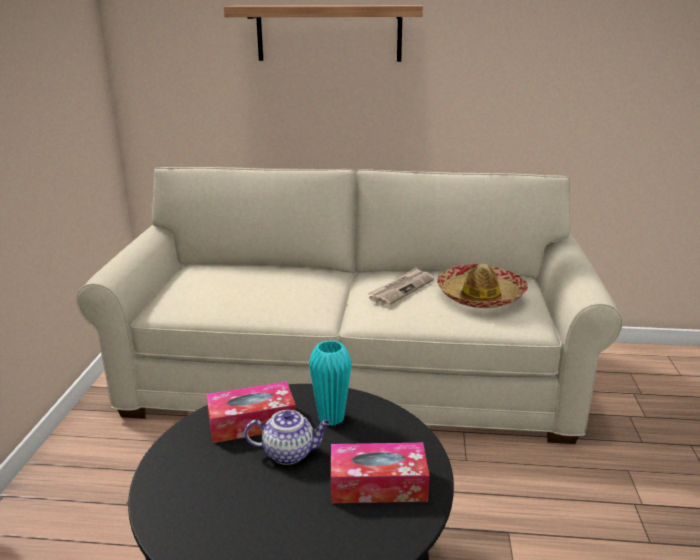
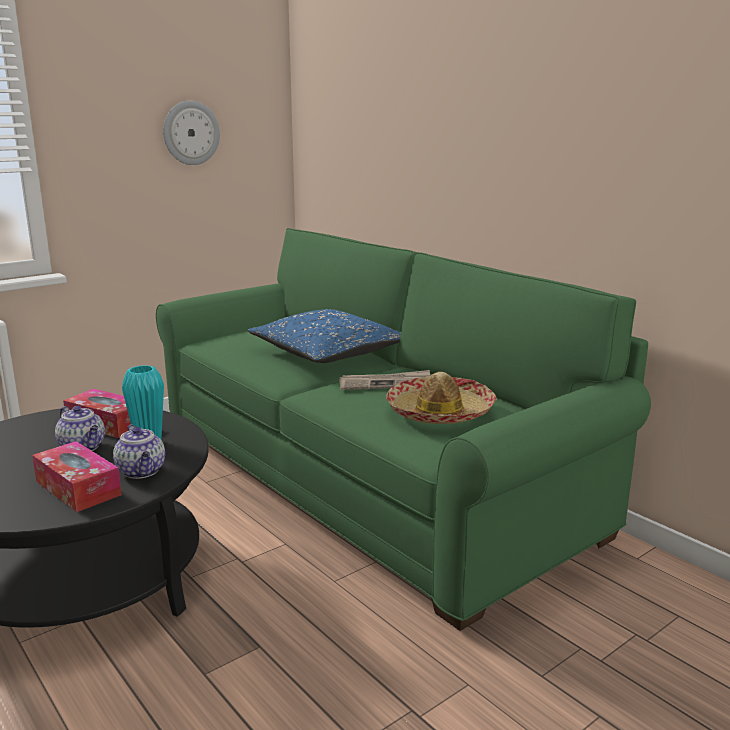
camera: 45 degrees right, 5 degrees down
beige sofa [76,167,623,444] -> green sofa [156,228,651,631]
shelf [224,5,423,62] -> none
none -> teapot [113,424,165,479]
none -> wall clock [163,101,220,165]
none -> blue pillow [247,309,401,363]

